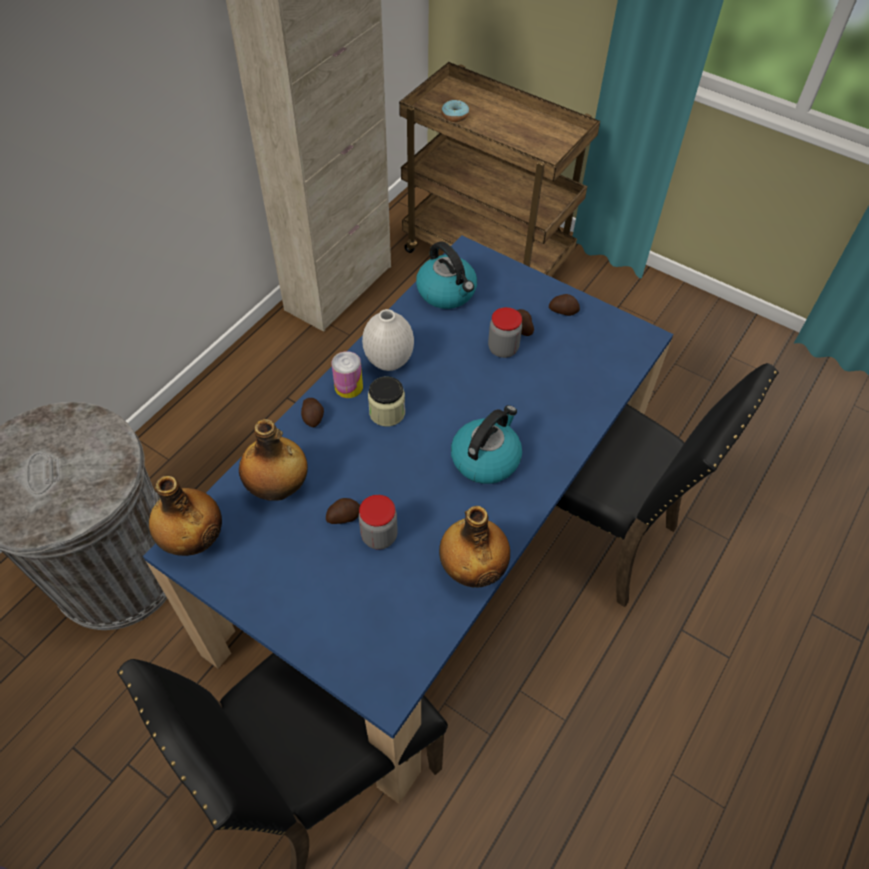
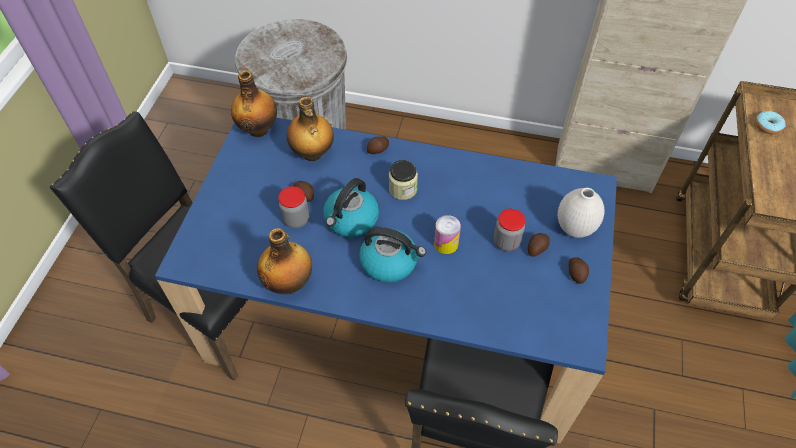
camera: 70 degrees right, 0 degrees up
can [332,351,363,398] -> can moved to [434,215,461,254]
white vase [362,309,414,371] -> white vase moved to [558,188,604,238]
kettle [416,241,477,309] -> kettle moved to [323,178,379,237]

